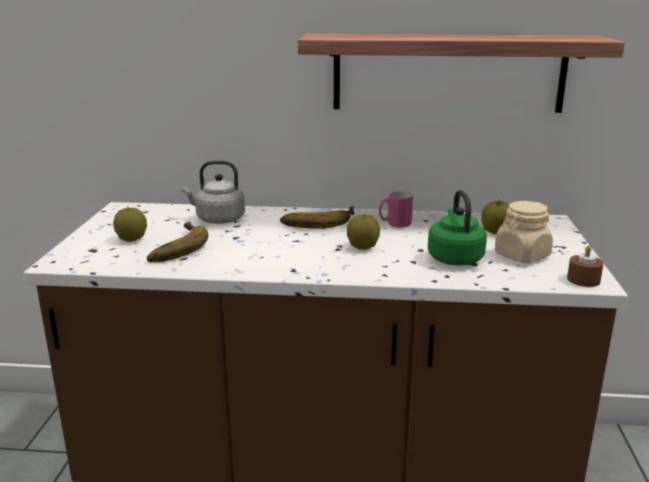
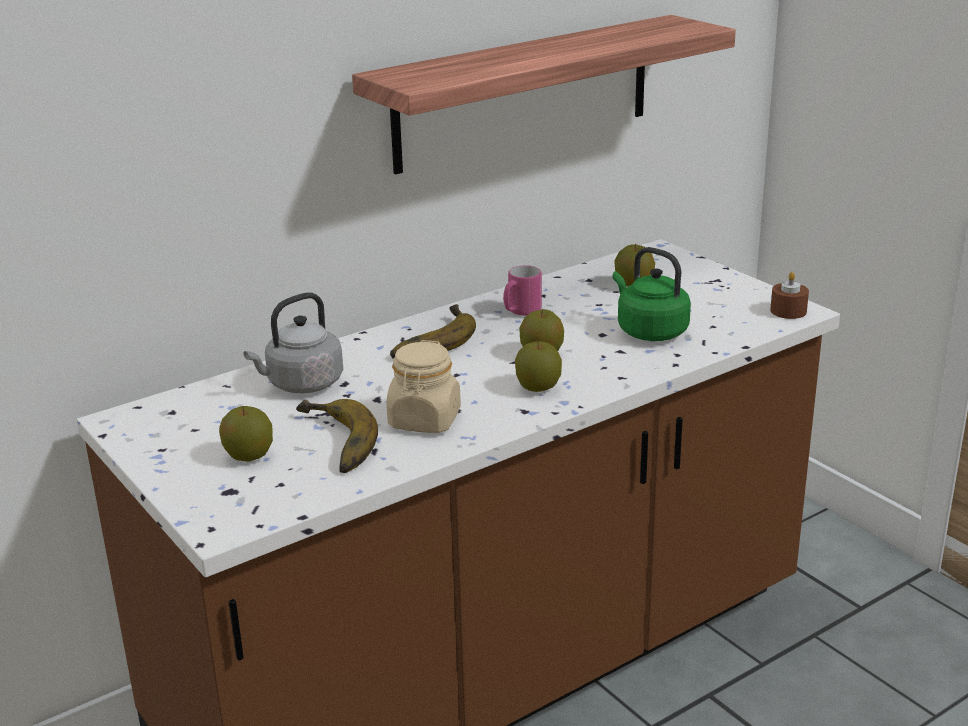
camera: 40 degrees left, 5 degrees up
beige jar [495,201,553,263] -> beige jar moved to [387,340,461,433]
none -> apple [515,341,562,392]

